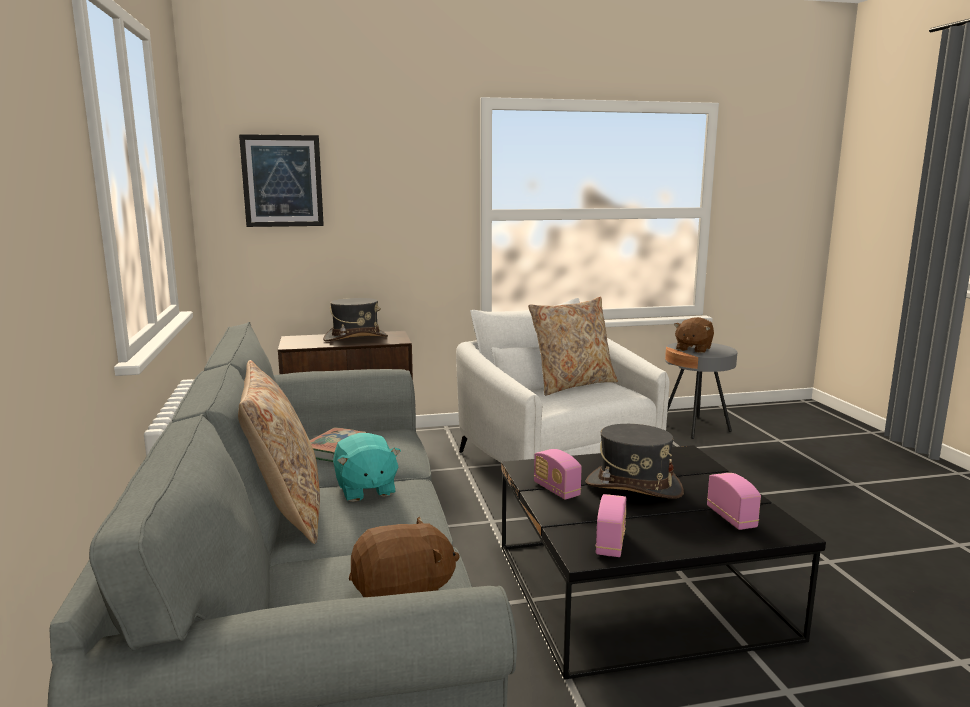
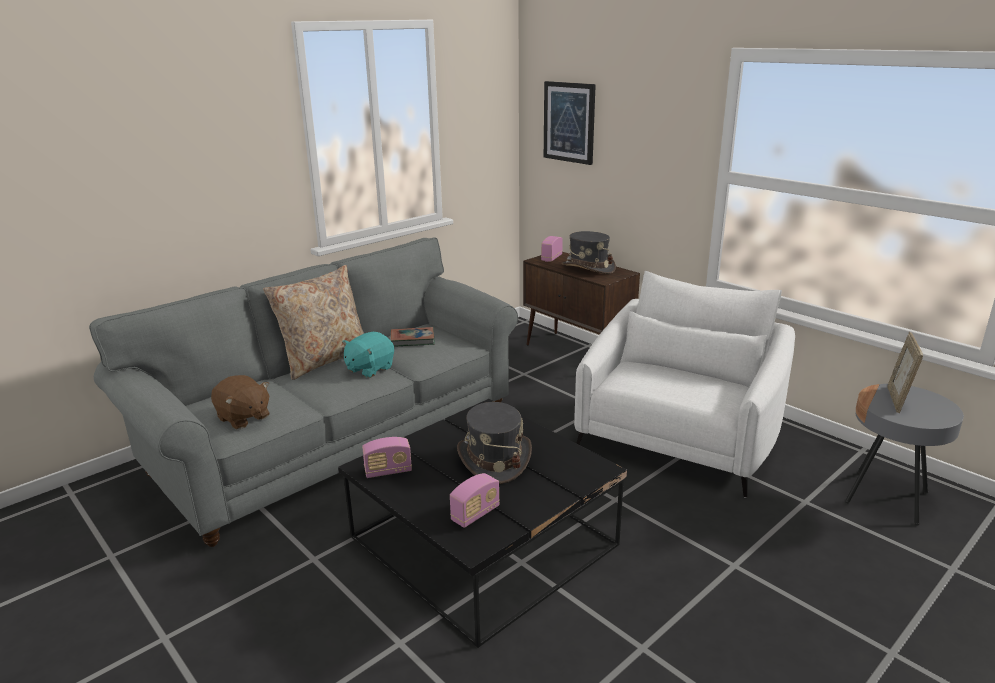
camera: 60 degrees right, 10 degrees up
beige pillow [528,297,618,396] -> none
radio [534,449,582,500] -> radio moved to [541,236,563,262]
brown plush toy [674,317,714,353] -> picture frame [888,332,923,413]

